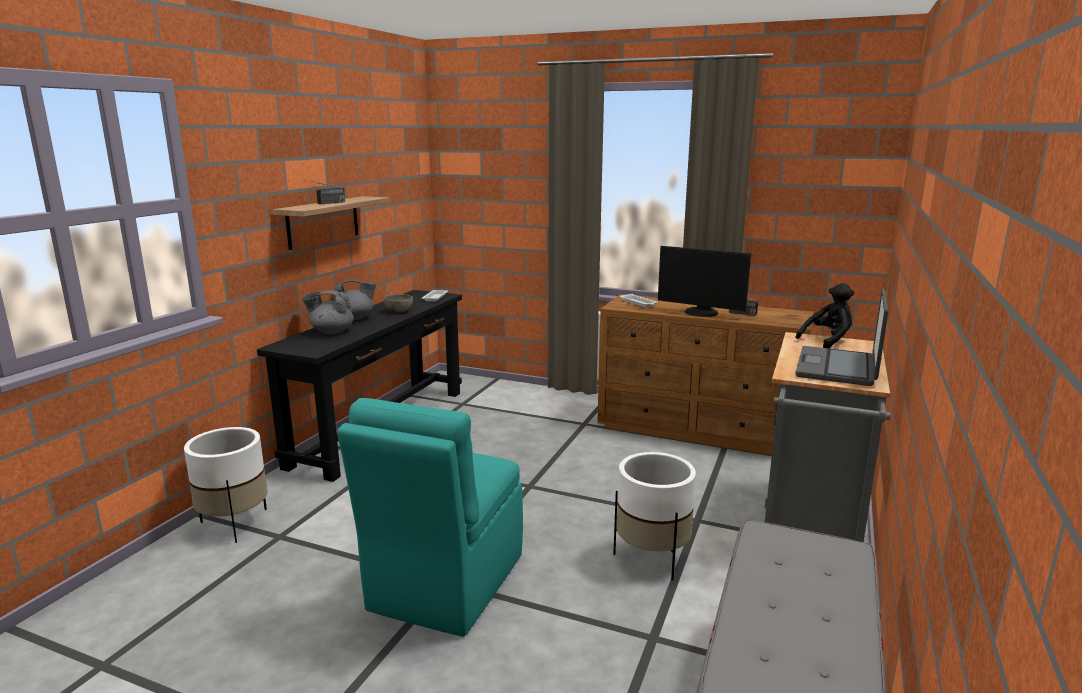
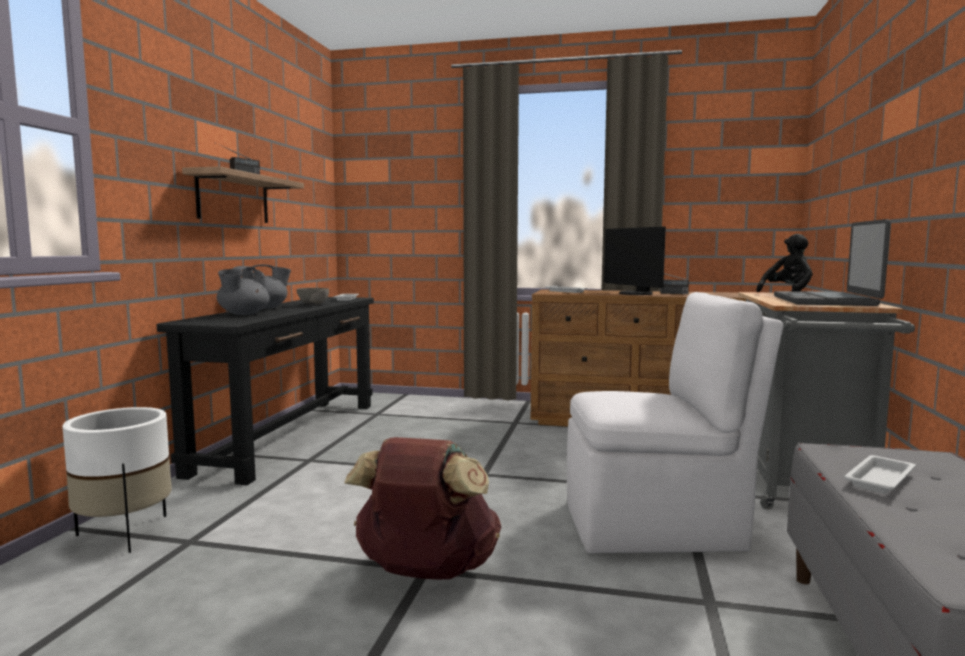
camera: 10 degrees left, 10 degrees down
grey teapot [302,290,354,334] -> grey teapot turned 60 degrees counterclockwise [217,266,270,315]
turquoise chair [337,398,523,637] -> brown backpack [344,437,501,579]
white planter [613,452,696,580] -> white chair [567,292,783,554]
monitor [658,246,751,317] -> monitor turned 45 degrees clockwise [604,226,666,295]
none -> white tray [844,455,916,494]

